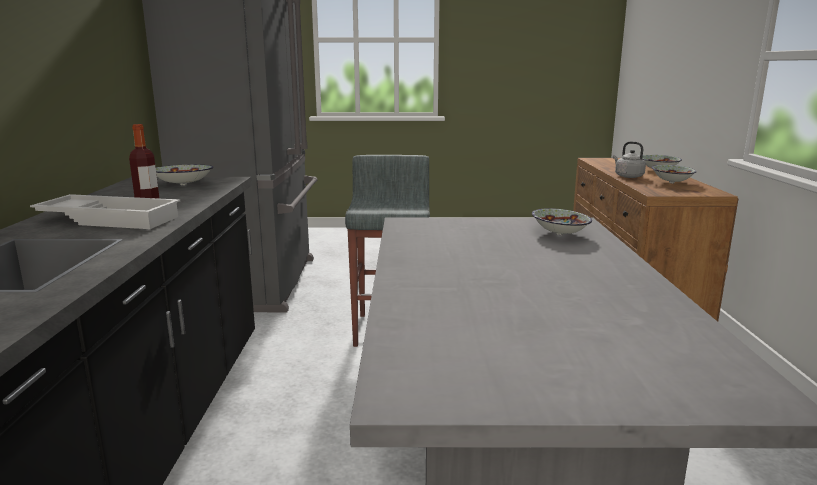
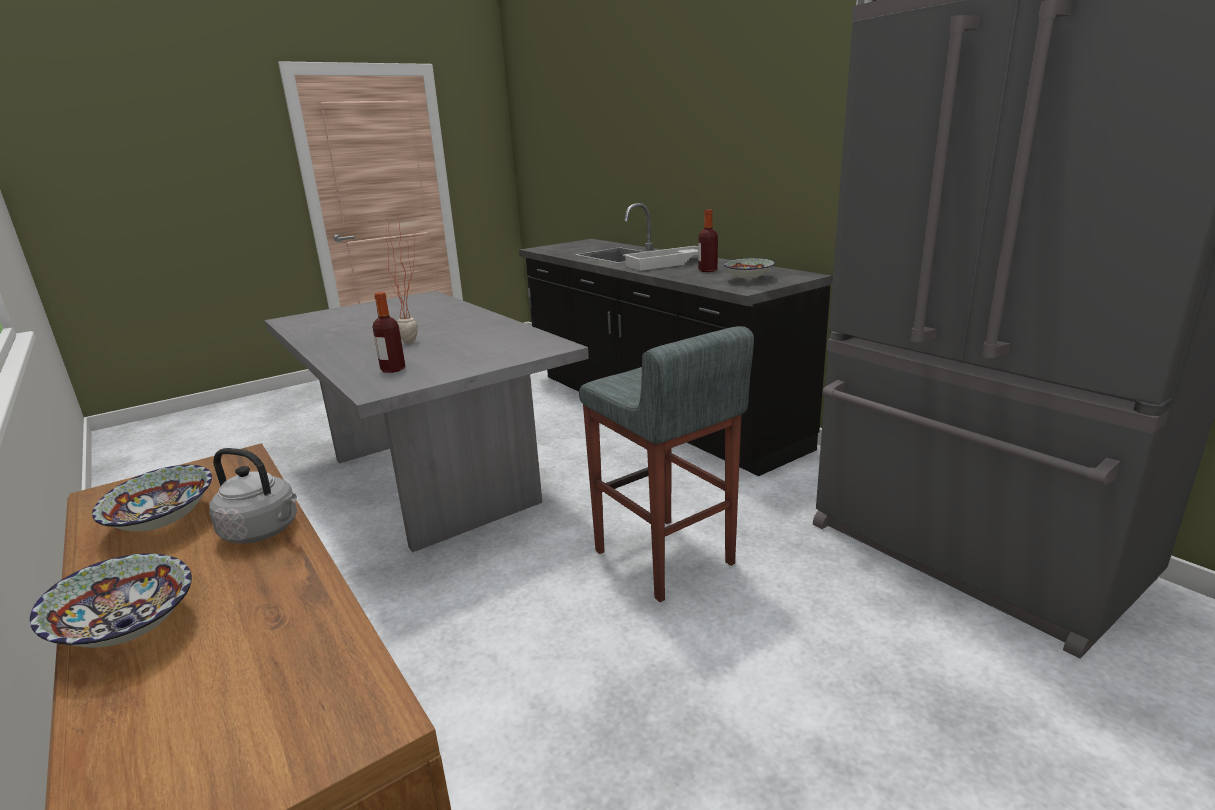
camera: 145 degrees right, 5 degrees up
bowl [532,208,592,235] -> bottle [373,292,406,373]
none -> potted plant [386,214,417,344]

